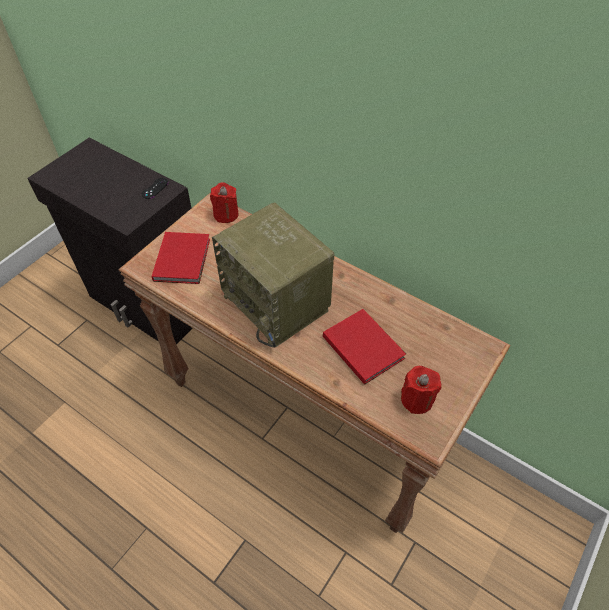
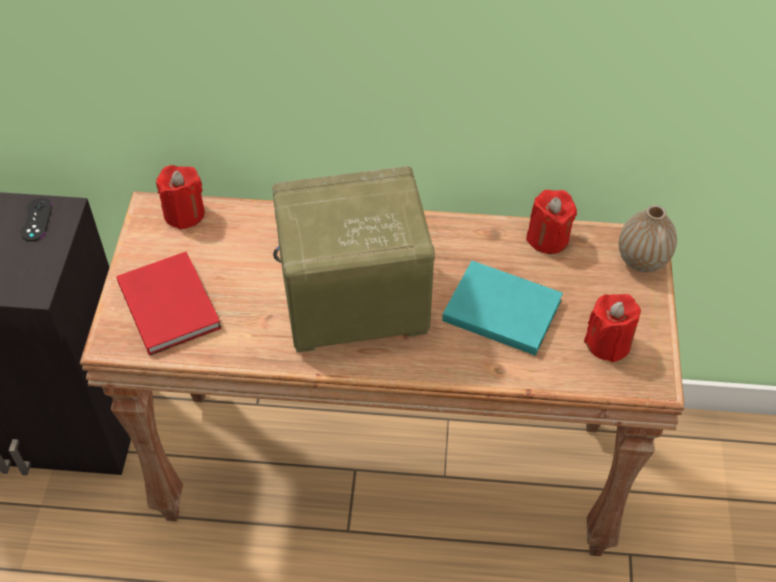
camera: 30 degrees left, 0 degrees up
radio [212,203,334,348] -> radio turned 150 degrees clockwise [272,166,435,353]
red book [323,309,406,385] -> turquoise book [442,261,563,356]
none -> red candle [526,190,577,254]
none -> vase [619,205,677,272]

